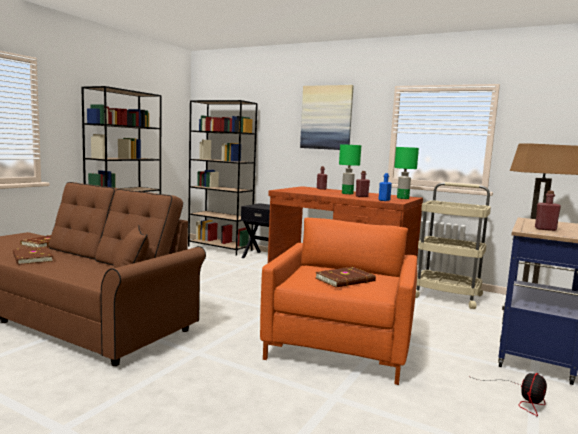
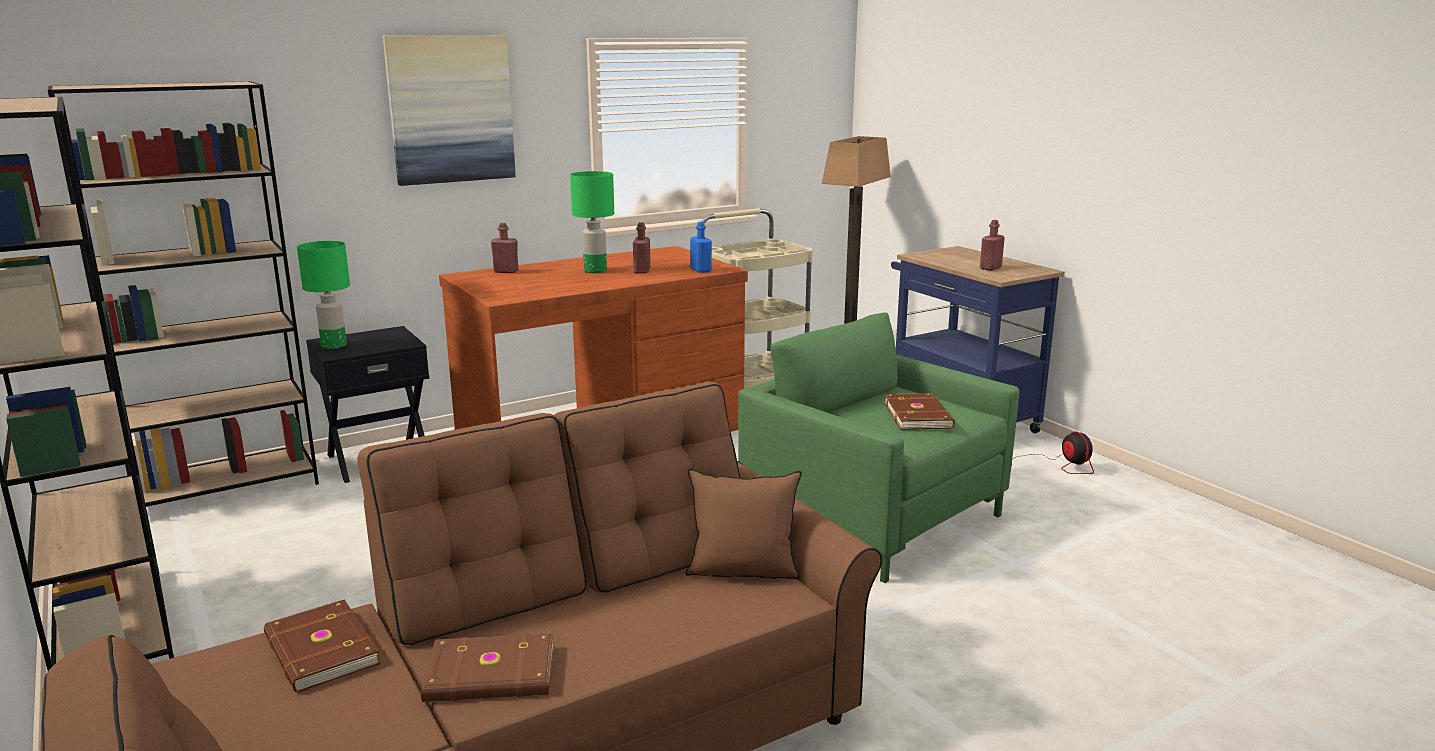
camera: 60 degrees left, 10 degrees up
orange armchair [260,218,417,385] -> green armchair [738,312,1019,583]
green table lamp [394,147,419,199] -> green table lamp moved to [297,241,350,349]

